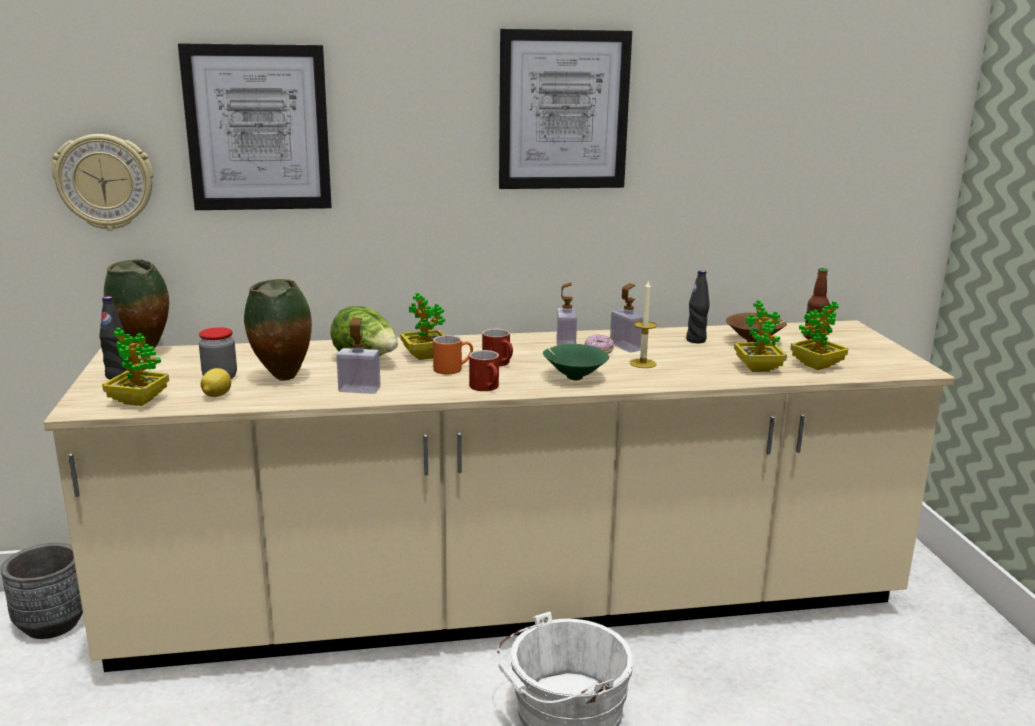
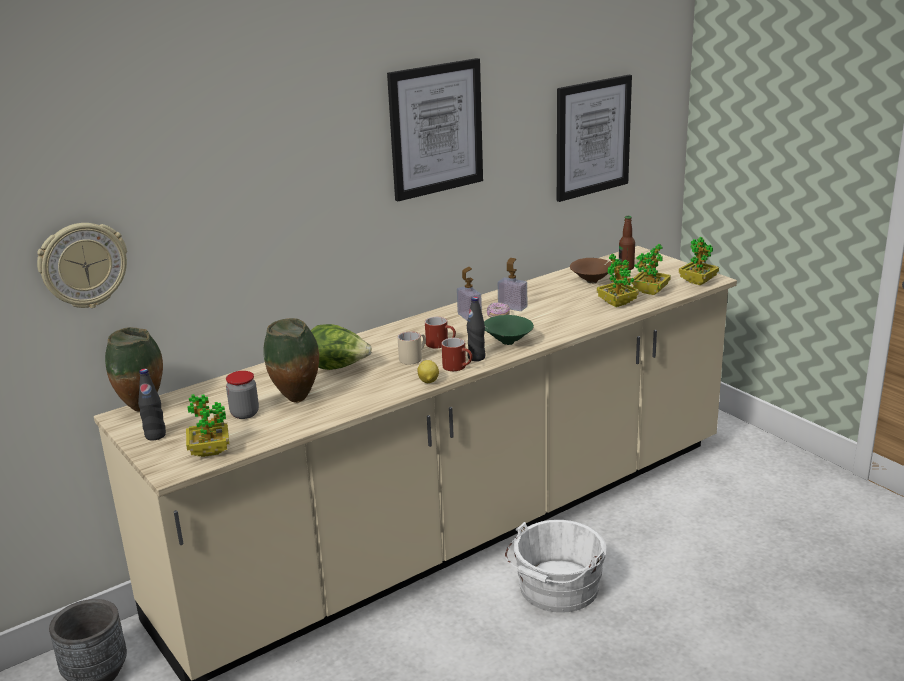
camera: 25 degrees left, 5 degrees up
picture [178,43,332,210] -> picture moved to [557,75,632,202]
lemon [201,368,231,397] -> lemon moved to [417,360,439,383]
soap dispenser [336,317,380,394] -> none
potted plant [400,293,445,360] -> potted plant moved to [679,237,719,285]
orange mug [433,335,473,374] -> beige mug [398,331,426,364]
candle [630,281,657,368] -> none
black bottle [686,270,709,344] -> black bottle moved to [467,297,485,361]

